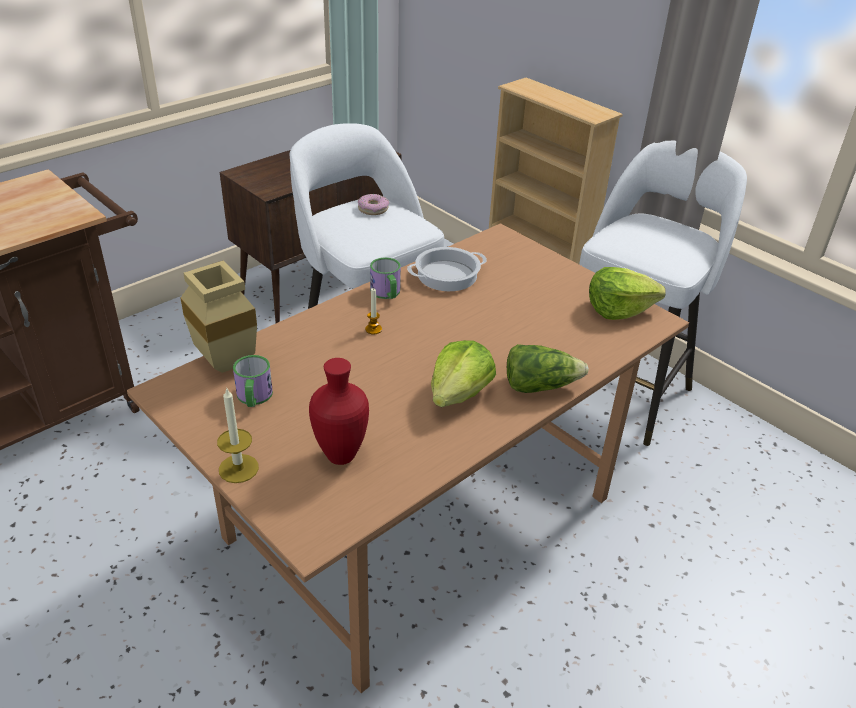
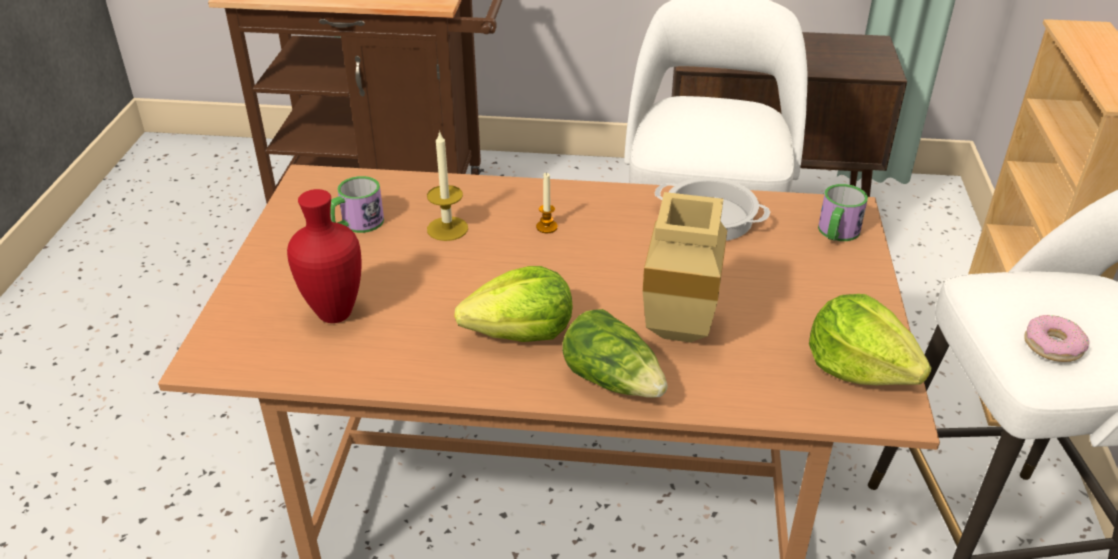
camera: 50 degrees right, 0 degrees up
beige vase [181,260,257,373] -> beige vase moved to [643,192,727,343]
candle [217,387,259,483] -> candle moved to [427,130,468,241]
donut [358,194,389,215] -> donut moved to [1024,315,1089,362]
mug [370,257,401,299] -> mug moved to [818,184,868,241]

